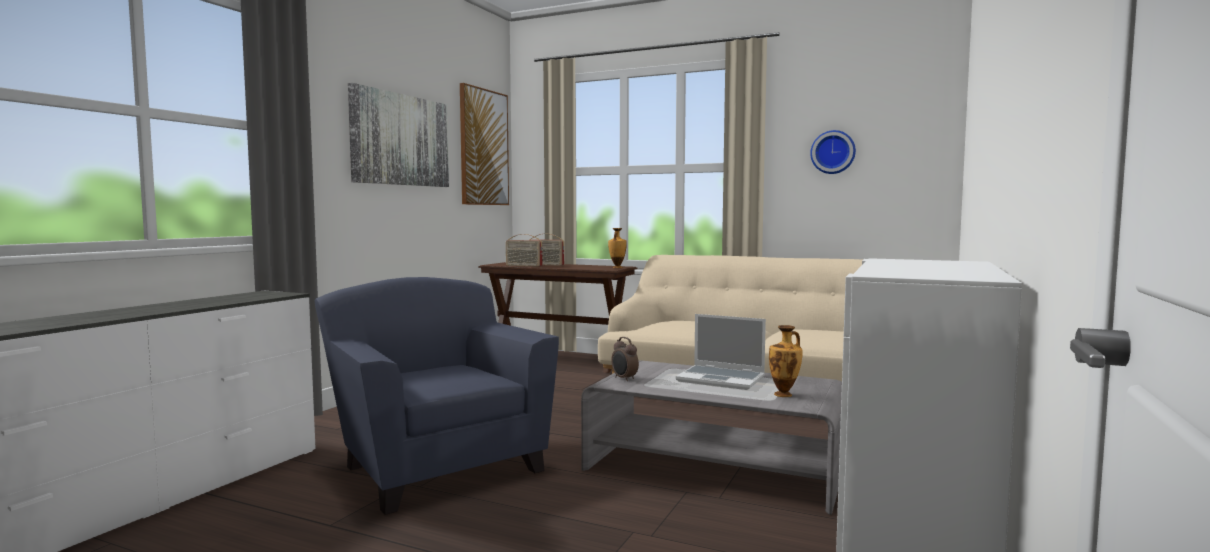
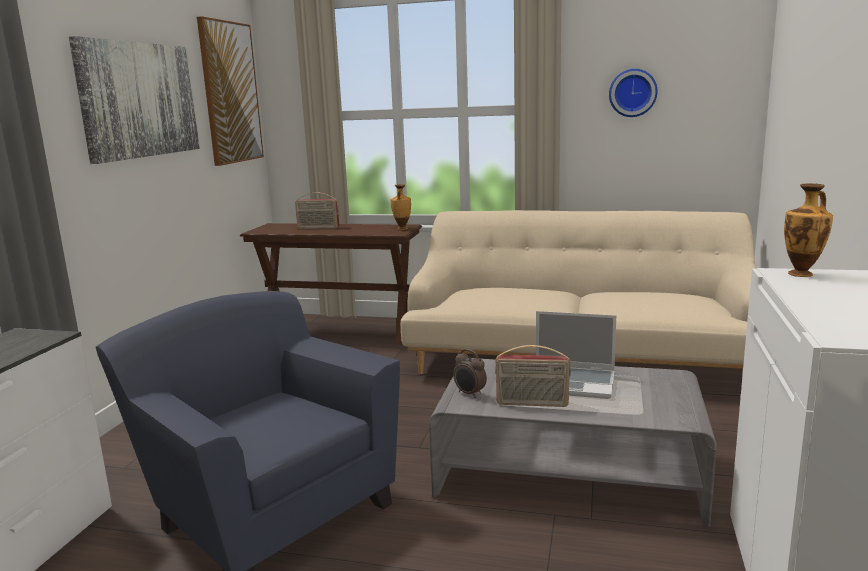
camera: 10 degrees left, 10 degrees up
radio [506,234,542,267] -> radio moved to [495,345,571,407]
vase [769,325,803,397] -> vase moved to [784,183,833,277]

